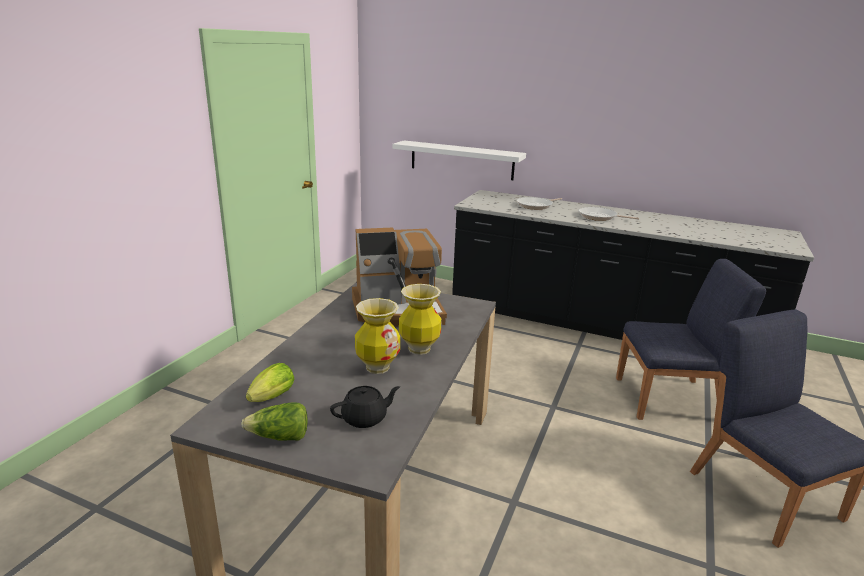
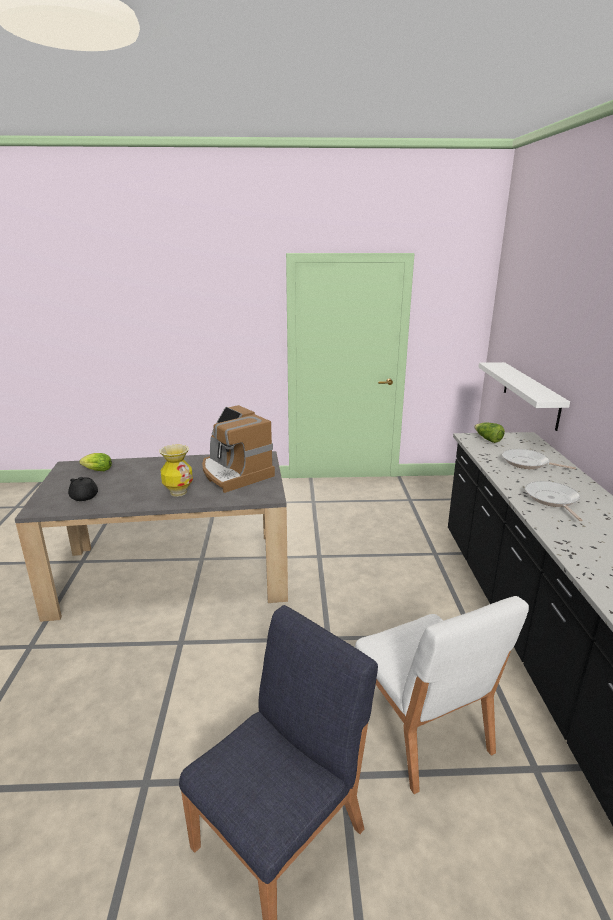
camera: 65 degrees right, 0 degrees up
lettuce [241,402,307,441] -> lettuce moved to [474,423,505,443]
vase [355,298,400,374] -> none
blue chair [616,259,766,420] -> white chair [355,596,529,794]

